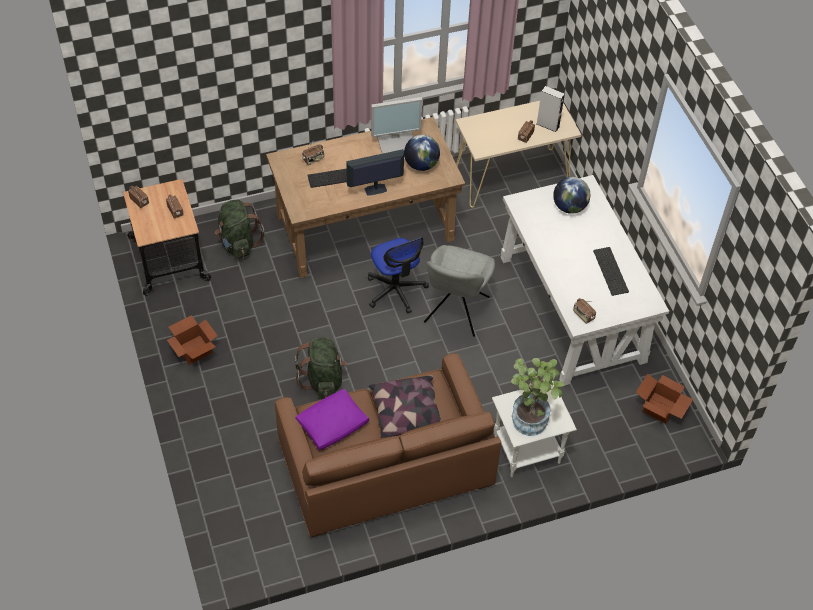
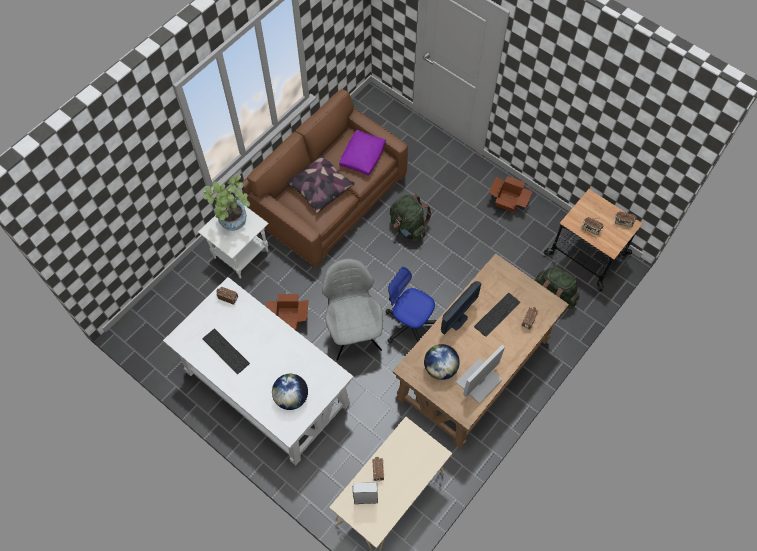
camera: 150 degrees right, 10 degrees up
cardboard box [636,374,693,424] -> cardboard box moved to [266,294,308,329]

